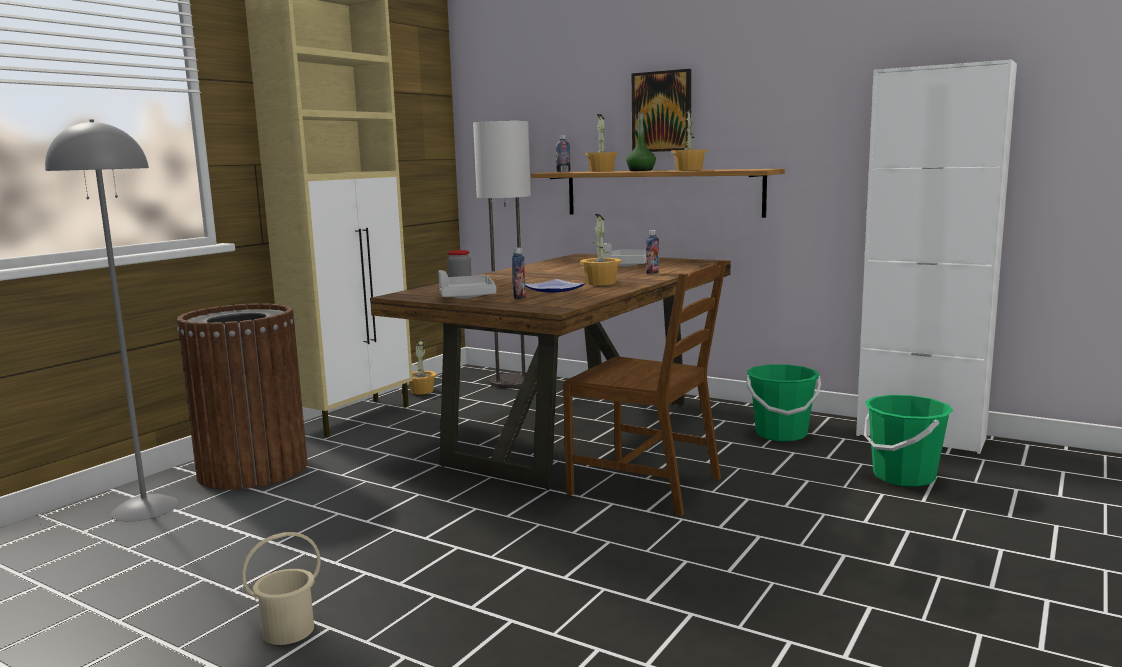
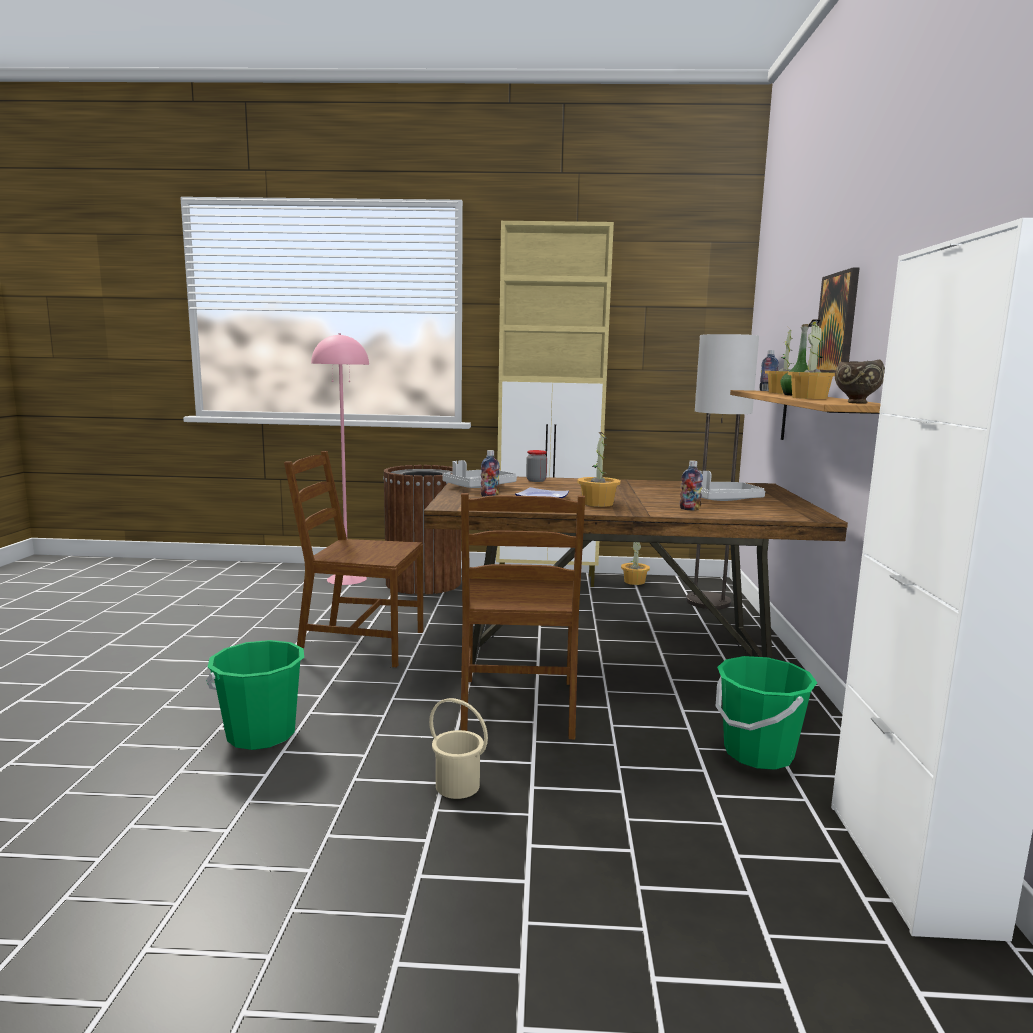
camera: 60 degrees right, 0 degrees up
grey floor lamp [45,120,179,521] -> pink floor lamp [311,333,369,585]
beige bucket [242,532,320,645] -> beige bucket moved to [429,698,488,799]
green bucket [864,395,953,487] -> green bucket moved to [206,640,304,750]
none -> brown chair [284,451,423,667]
none -> brown bowl [835,360,885,404]

